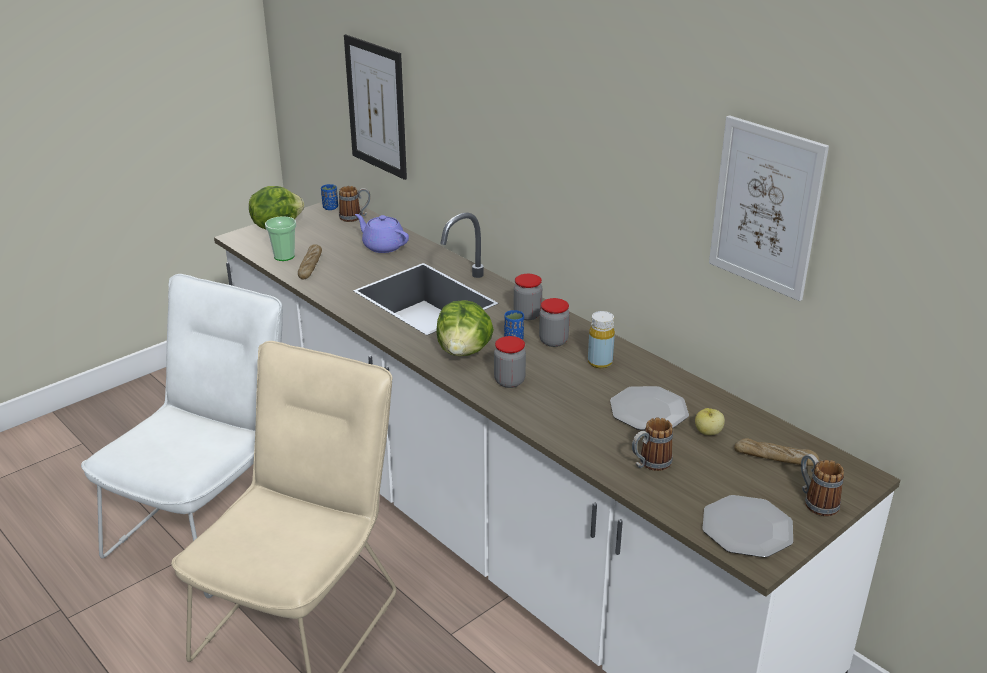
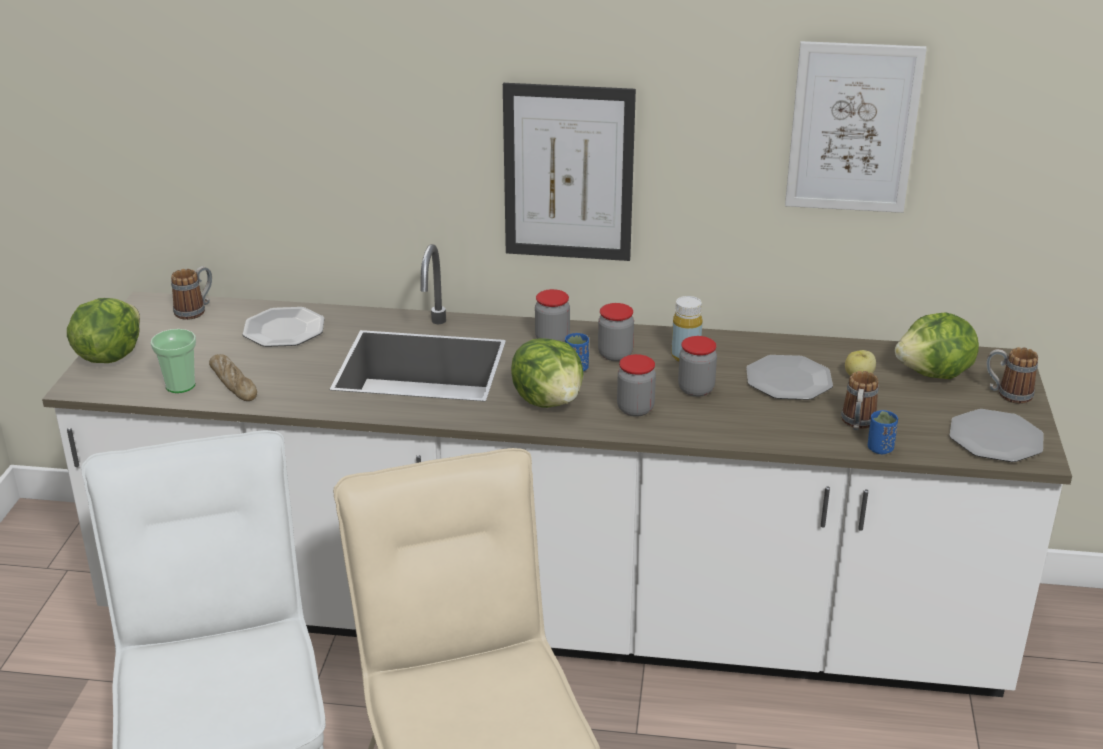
camera: 40 degrees left, 0 degrees up
blue cup [321,184,338,210] -> blue cup moved to [868,410,898,454]
picture [344,34,407,180] -> picture moved to [503,83,636,261]
purple teapot [355,214,409,253] -> plate [243,307,325,347]
bread [734,438,819,466] -> lettuce [895,312,979,379]
none -> jar [678,336,717,397]

